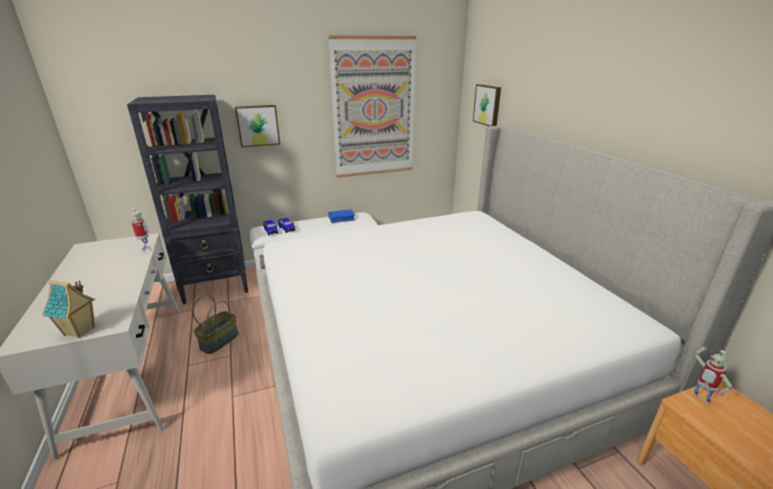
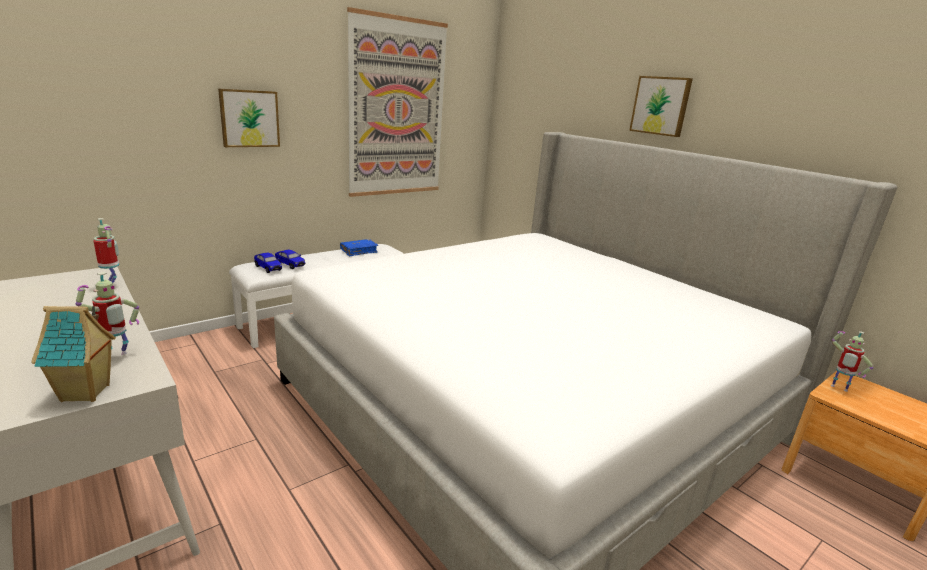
camera: 20 degrees left, 5 degrees down
black bookcase [127,95,248,304] -> none
basket [193,295,239,354] -> none
picture [473,84,501,126] -> picture moved to [629,76,693,137]
none -> toy robot [76,272,139,355]

